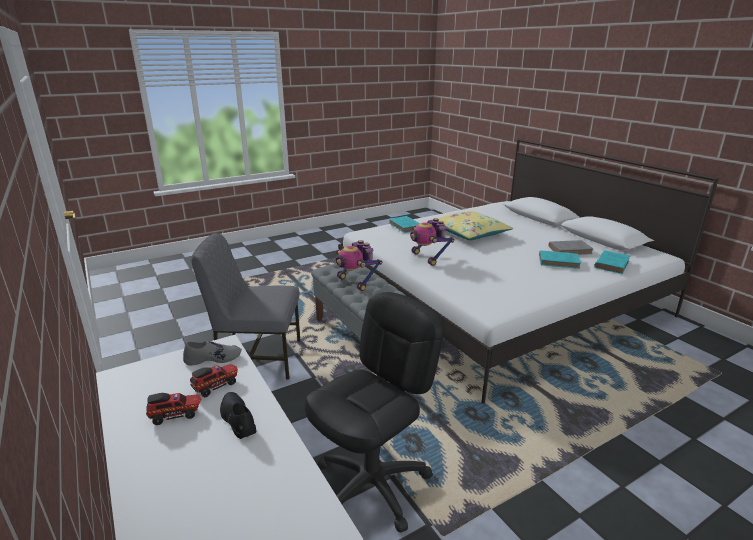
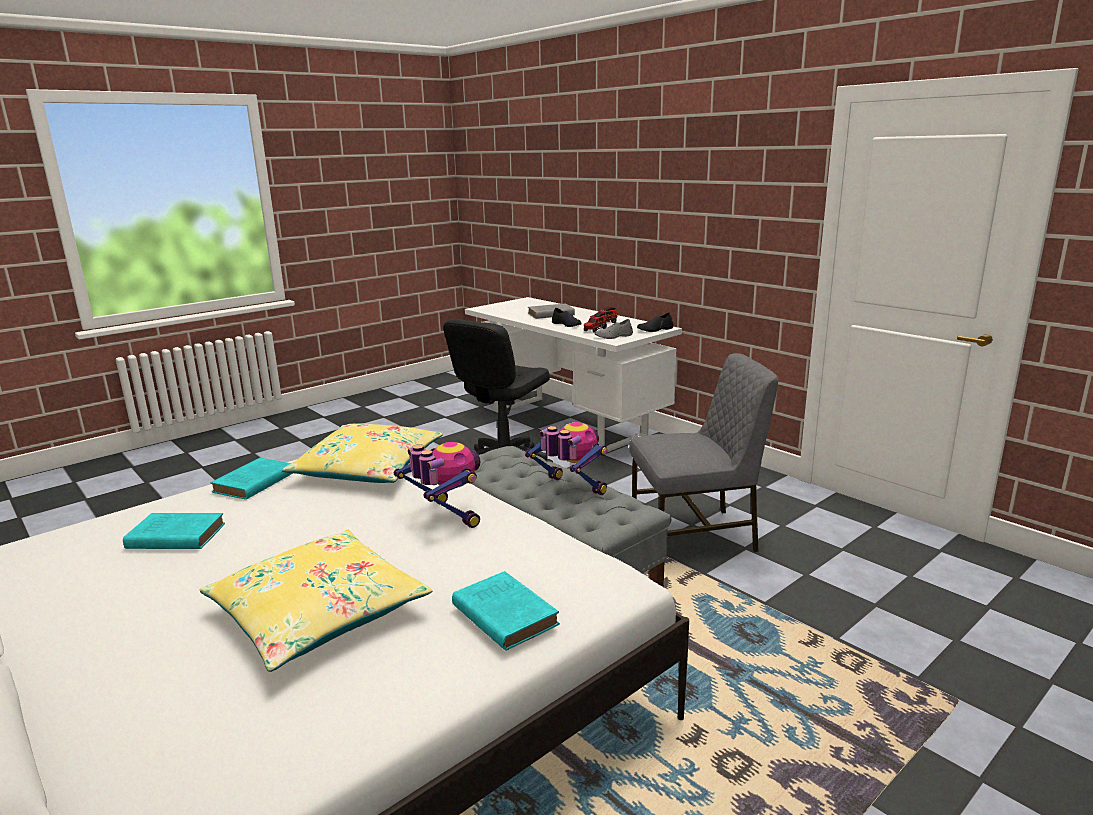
camera: 170 degrees right, 5 degrees down
grey book [548,240,593,255] -> grey book moved to [528,304,575,319]
turquoise book [594,250,630,274] -> turquoise book moved to [210,458,293,500]
none -> yellow pillow [282,423,443,483]
none -> black shoe [637,313,673,332]

